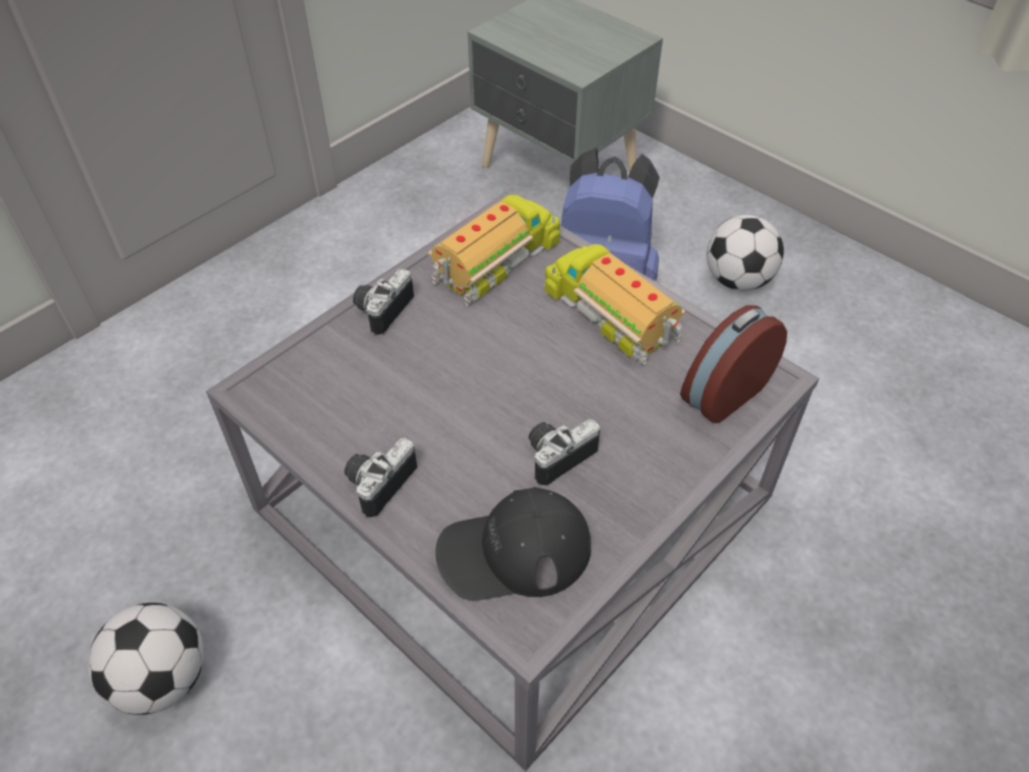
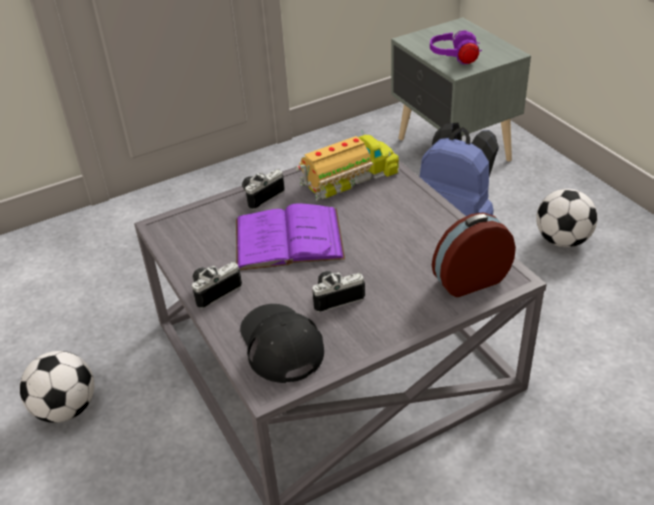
camera: 20 degrees right, 10 degrees down
black cap [435,487,591,601] -> black cap turned 60 degrees clockwise [240,304,324,383]
toy truck [544,236,685,365] -> none
none -> purple book [236,203,345,270]
none -> purple headphones [430,30,482,64]

